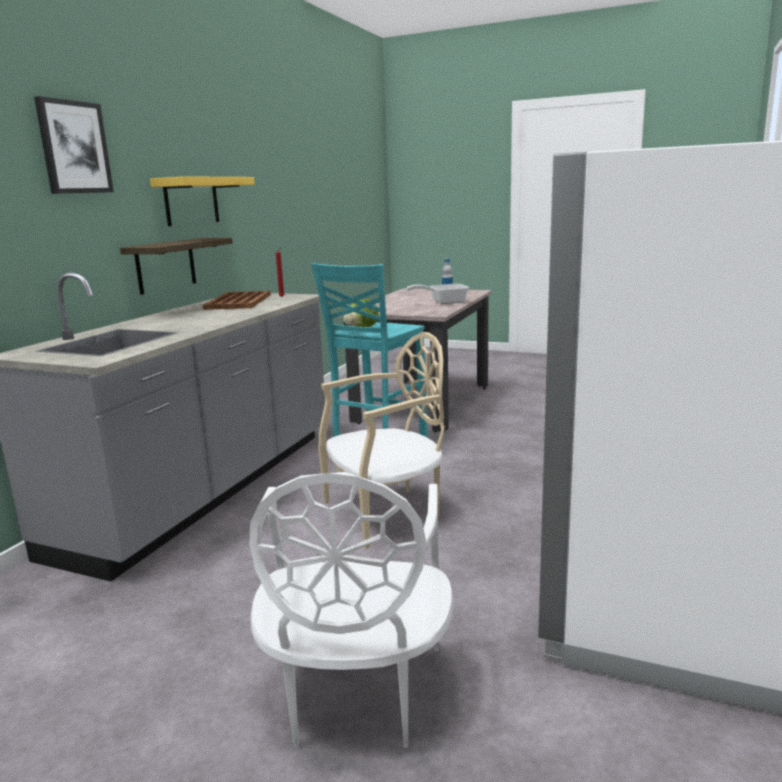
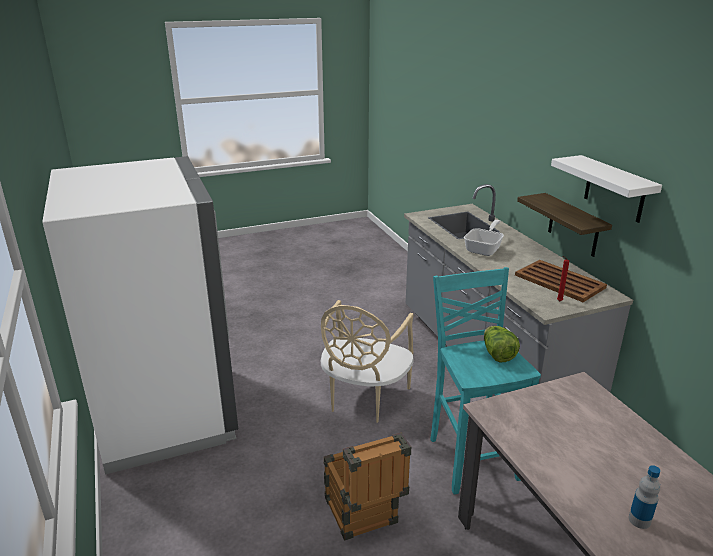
camera: 135 degrees right, 10 degrees up
picture [34,96,114,194] -> none
yellow shelf [150,176,255,226] -> white shelf [551,155,662,223]
white chair [250,472,453,748] -> none
frying pan [406,284,469,304] -> frying pan moved to [464,220,504,256]
none -> crate [323,433,411,541]

